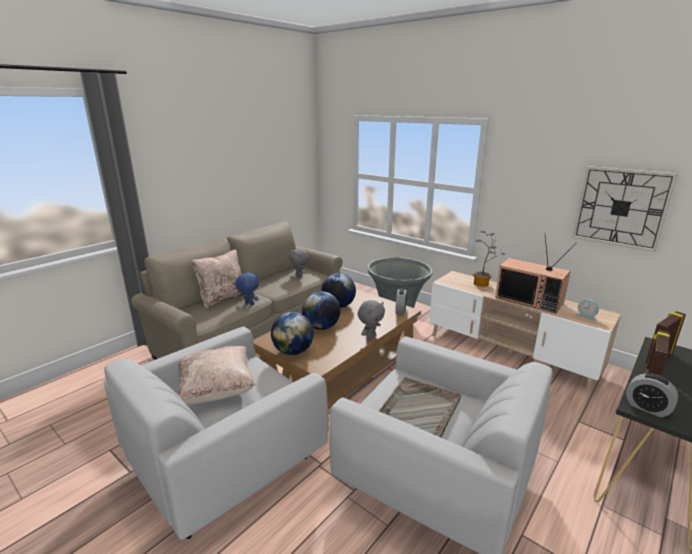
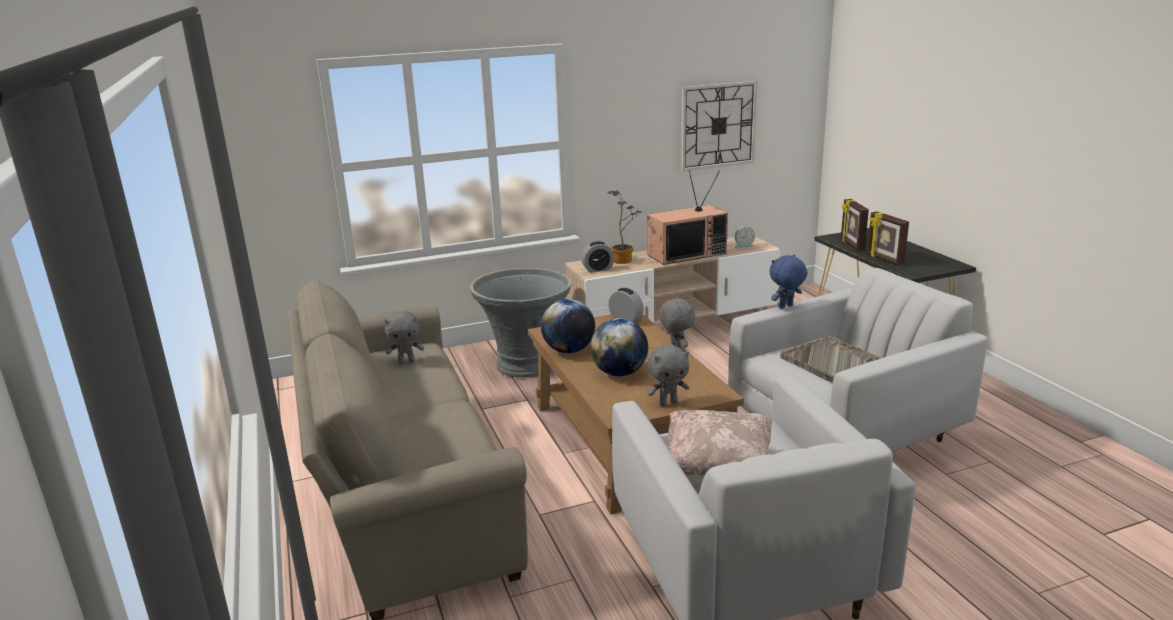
camera: 60 degrees left, 0 degrees up
beige pillow [191,249,242,309] -> none
blue plush toy [236,272,259,305] -> blue plush toy moved to [770,254,808,309]
globe [271,312,314,355] -> grey plush toy [647,344,690,406]
alarm clock [626,373,678,417] -> alarm clock moved to [581,241,614,273]

